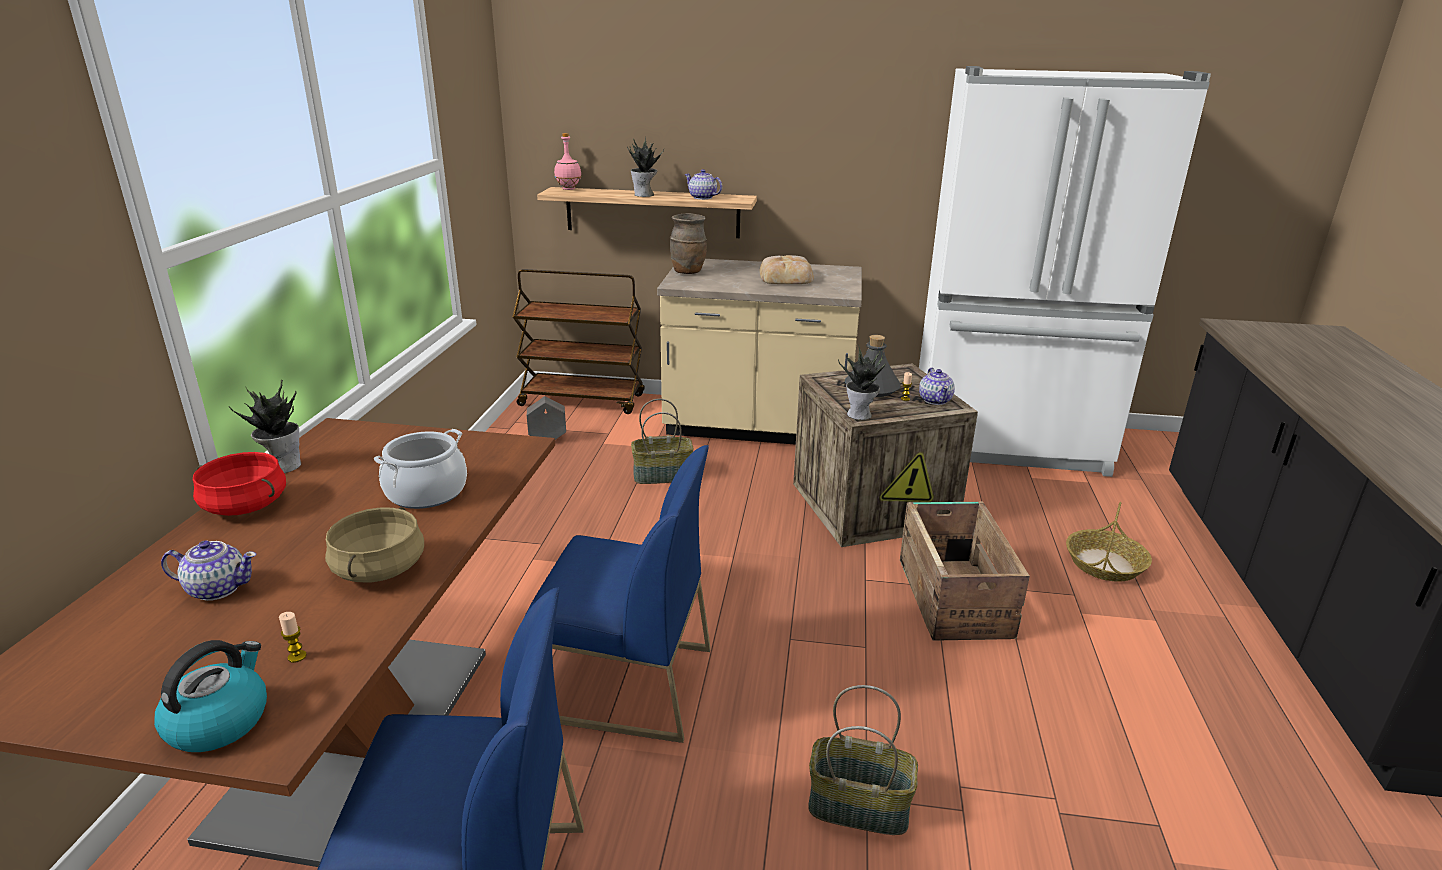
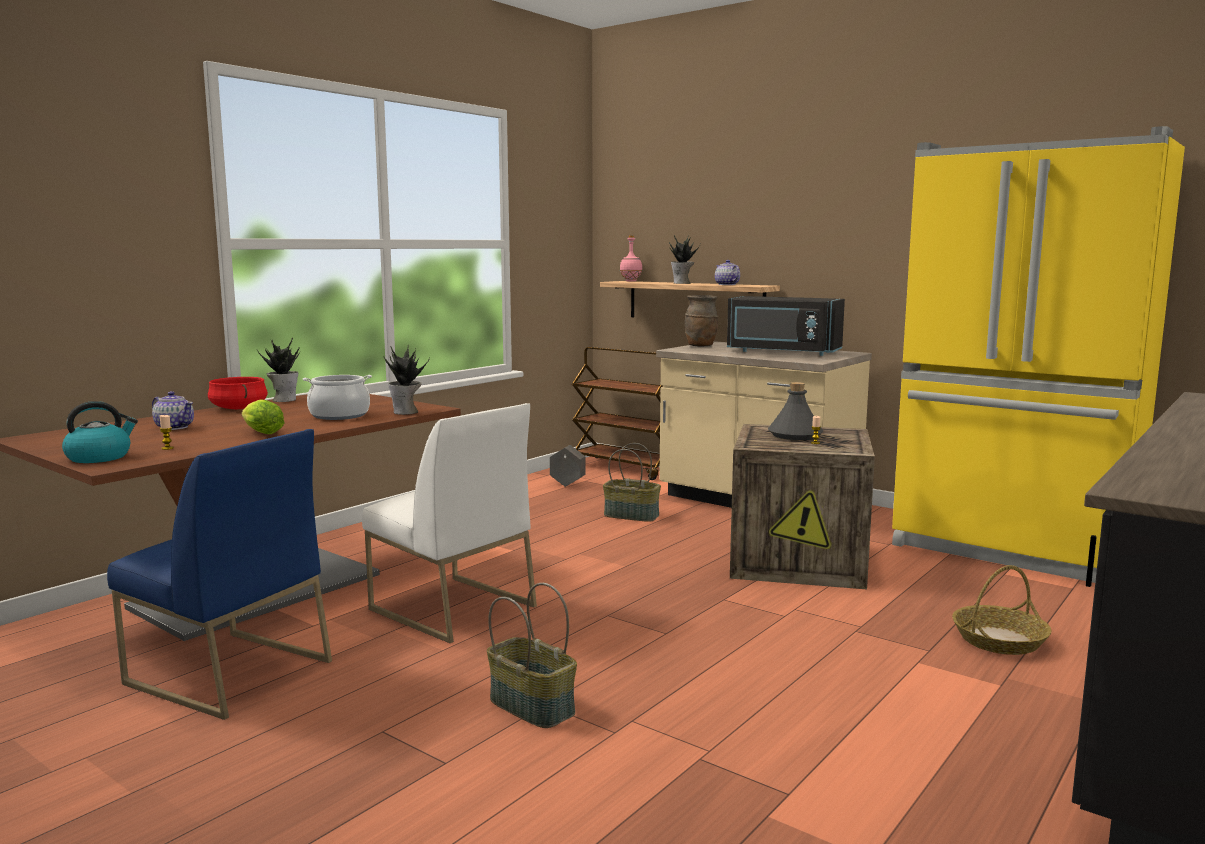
camera: 30 degrees right, 15 degrees down
beige cooking pot [325,507,424,582] -> lettuce [242,399,284,434]
blue chair [525,445,711,743] -> white chair [362,403,537,643]
bread [759,255,814,284] -> black microwave [727,296,845,356]
potted plant [838,345,886,420] -> potted plant moved to [384,345,430,415]
crate [900,502,1030,641] -> none
white fridge [919,66,1211,477] -> yellow fridge [892,126,1185,583]
teapot [919,368,955,405] -> none

